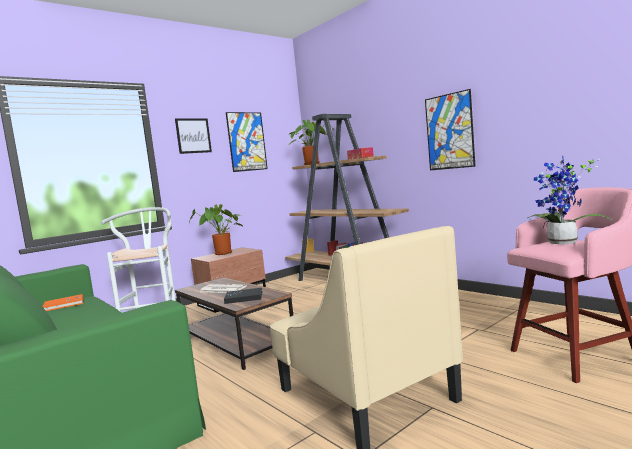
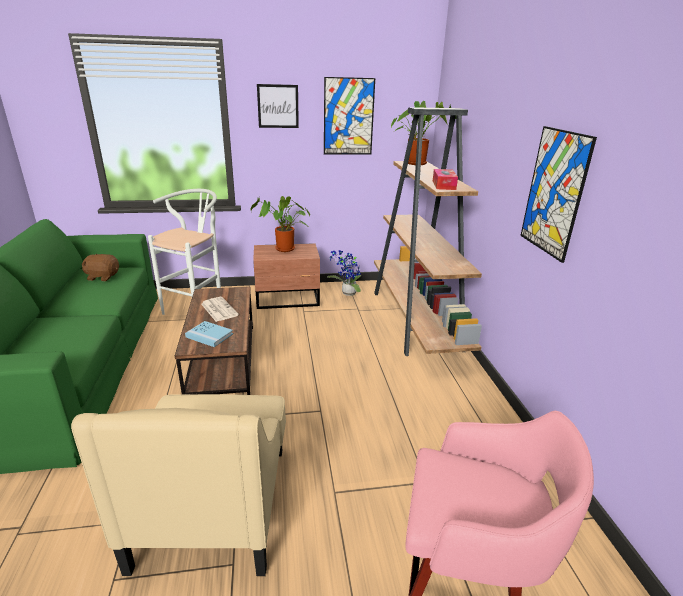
camera: 30 degrees right, 20 degrees up
orange book [43,294,83,311] -> brown plush toy [82,253,119,281]
black book [224,288,262,304] -> blue book [185,321,233,347]
potted plant [528,155,614,244] -> potted plant moved to [327,250,361,296]

